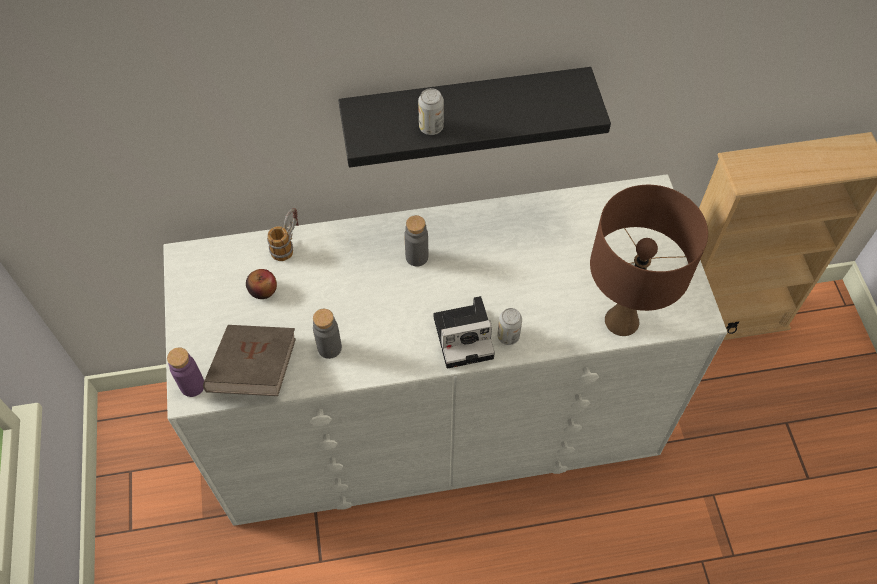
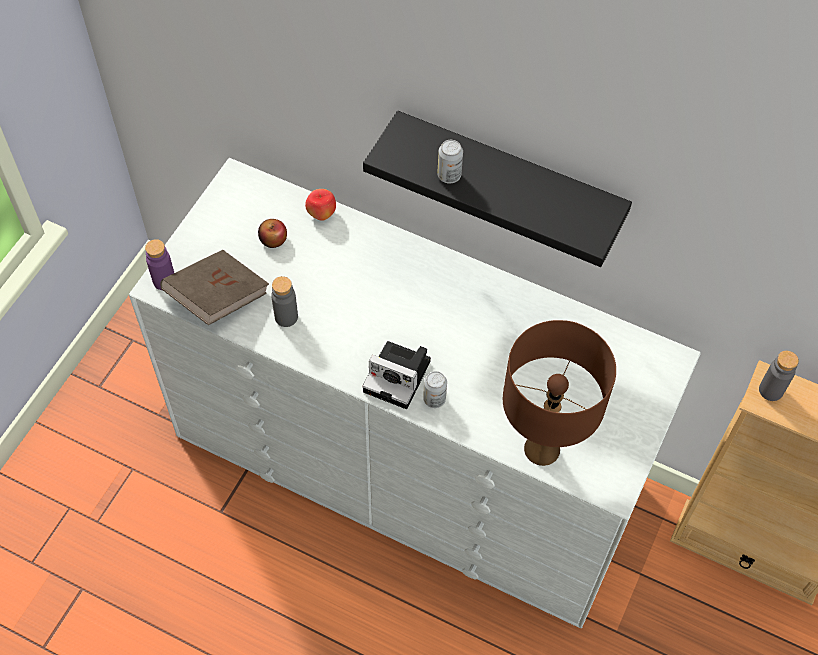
camera: 35 degrees right, 0 degrees up
mug [267,208,299,261] -> apple [305,189,336,221]
grey bottle [404,215,428,267] -> grey bottle moved to [759,351,799,401]

